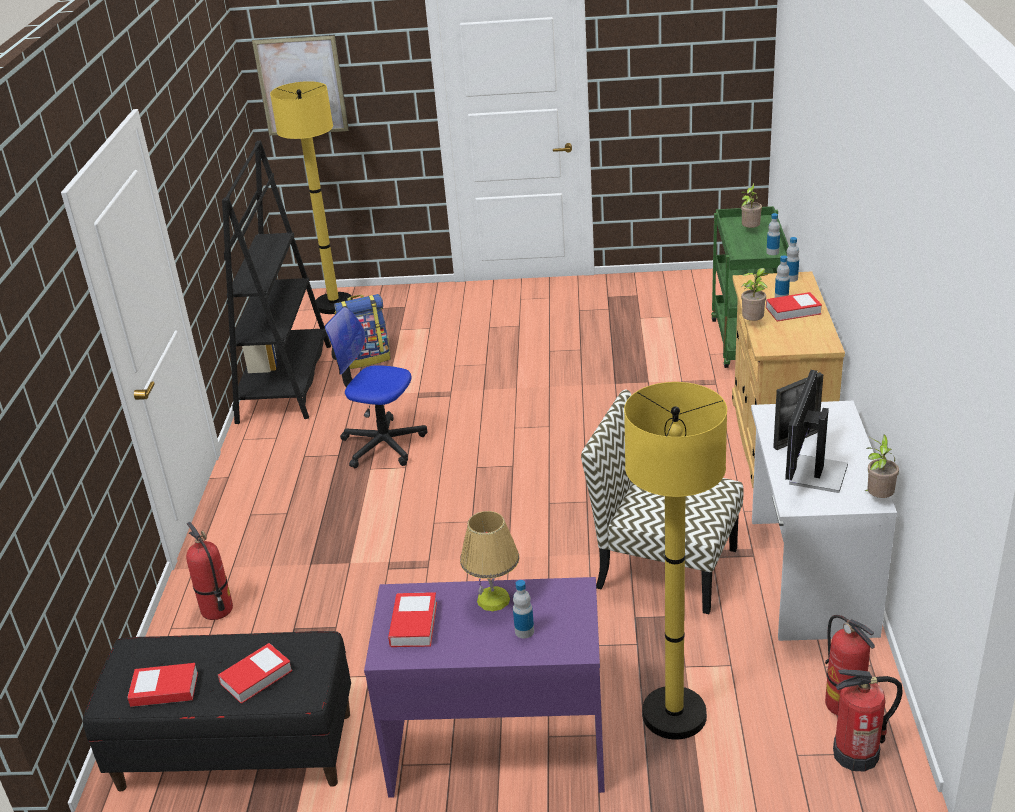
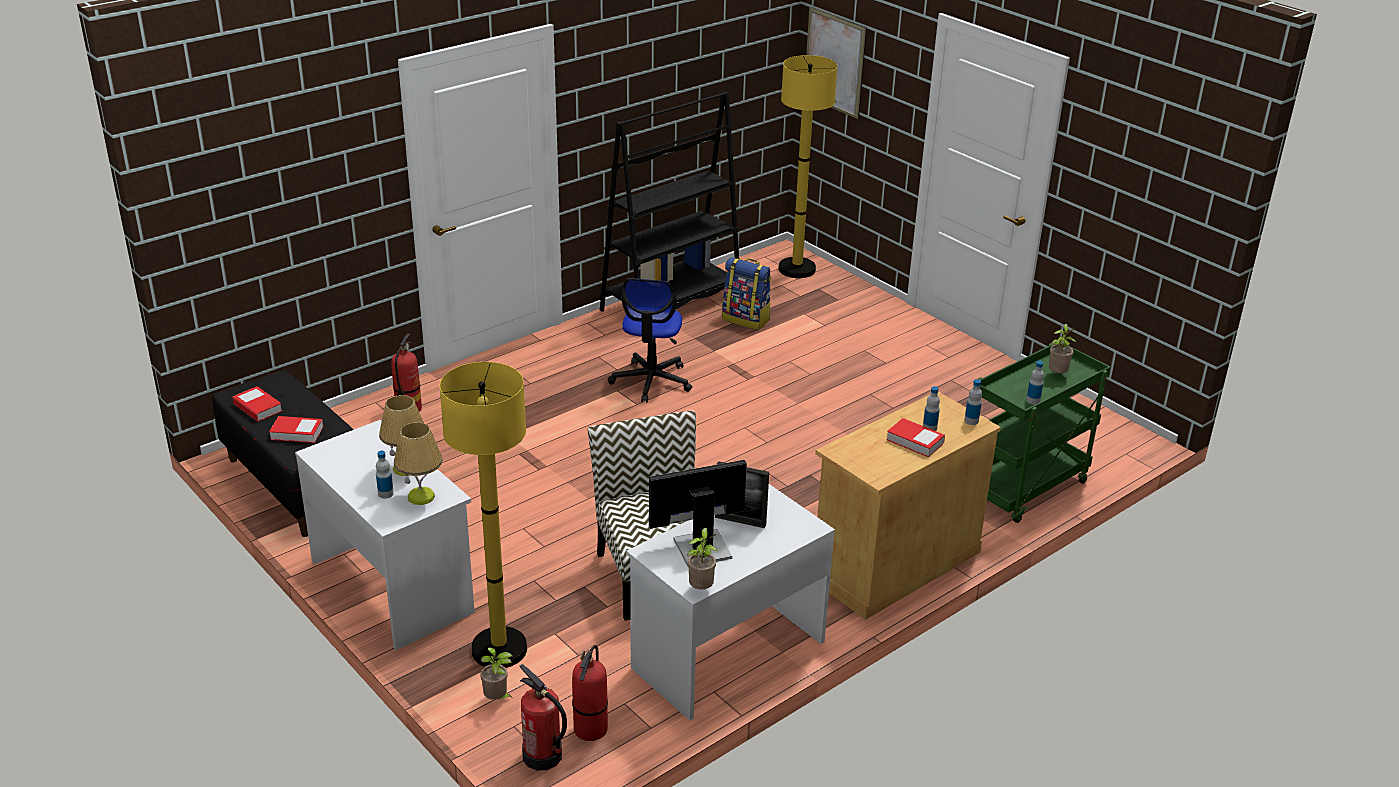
camera: 45 degrees right, 0 degrees up
office chair [325,307,427,468] -> office chair turned 150 degrees counterclockwise [608,278,692,402]
purple desk [364,577,605,798] -> white desk [295,420,475,650]
book [388,592,437,647] -> none
potted plant [741,268,769,321] -> potted plant moved to [480,647,512,700]
none -> table lamp [394,422,443,505]

